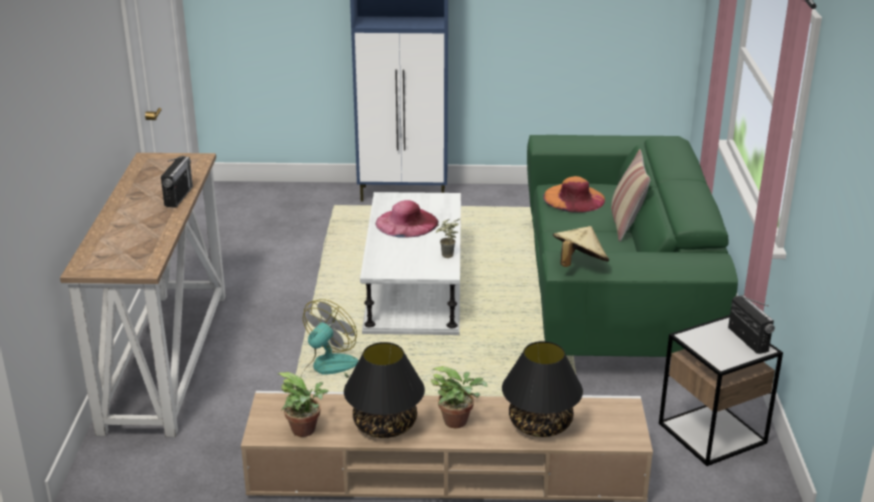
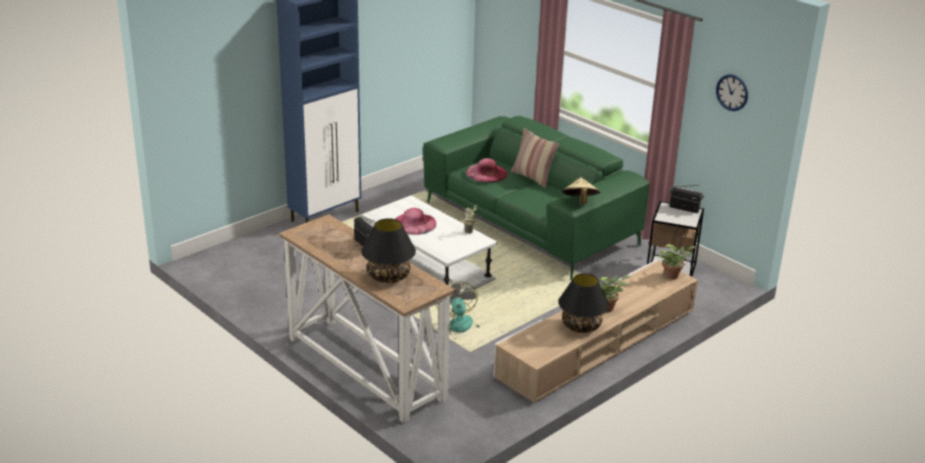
camera: 45 degrees left, 0 degrees up
potted plant [278,372,329,437] -> potted plant moved to [659,244,697,279]
black table lamp [502,341,583,437] -> black table lamp moved to [361,218,416,283]
orange hat [543,176,605,213] -> pink hat [466,158,508,183]
none -> wall clock [716,74,748,111]

